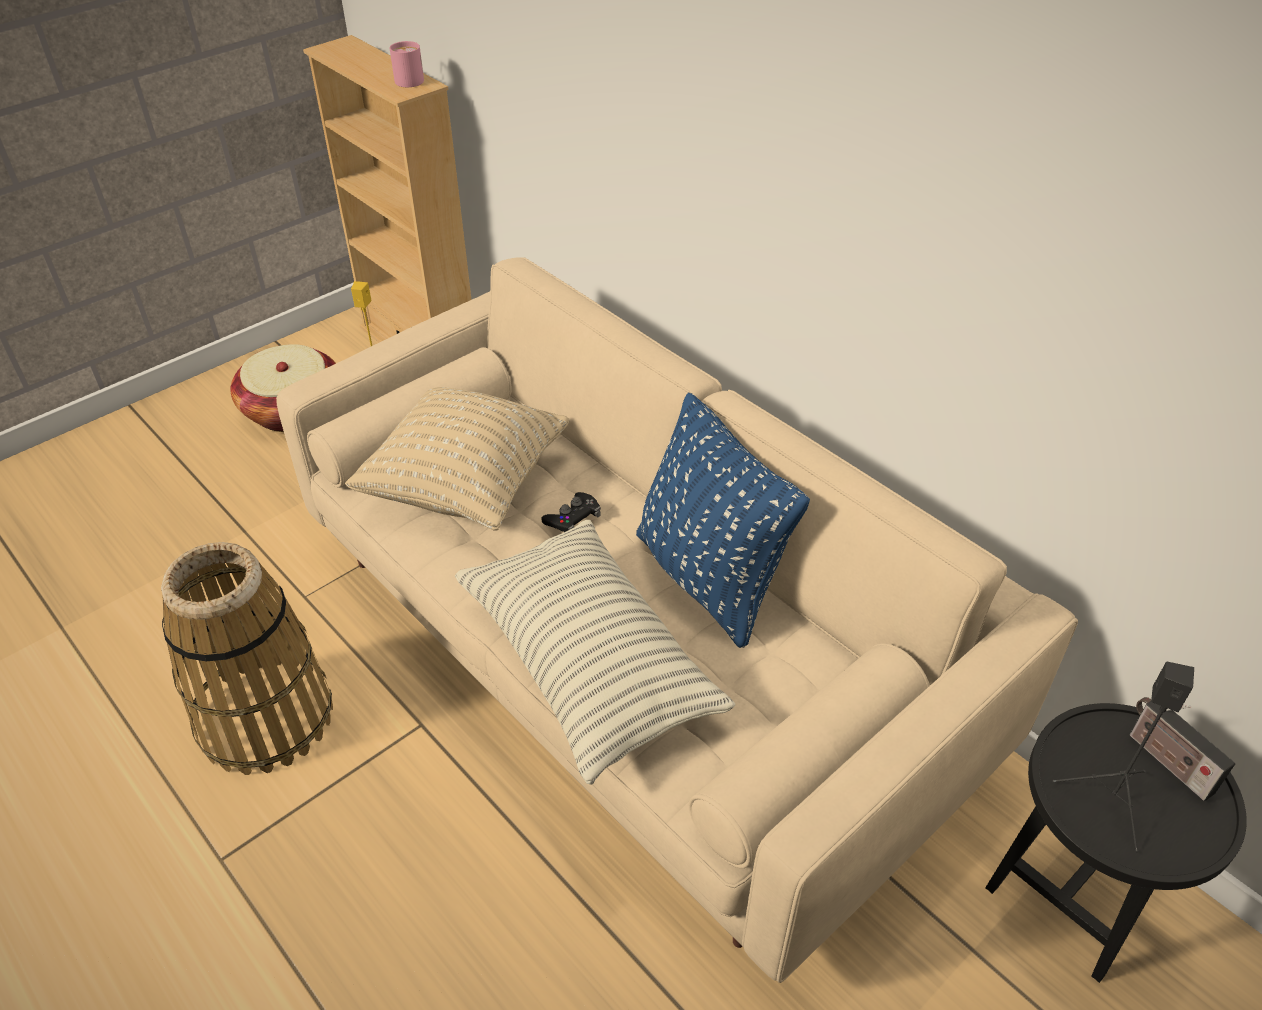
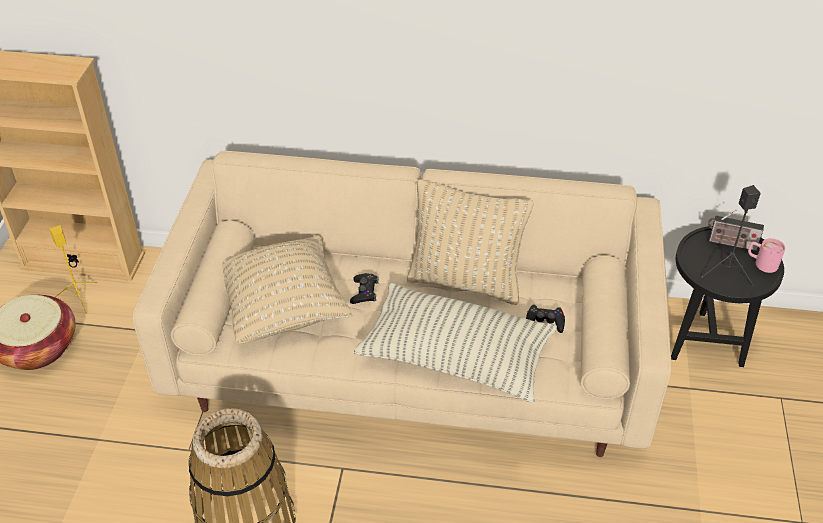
camera: 40 degrees left, 0 degrees up
pink mug [390,41,424,87] -> pink mug moved to [748,238,785,273]
blue pillow [636,392,810,648] -> beige pillow [407,179,533,305]
none -> black game controller [526,304,565,333]

